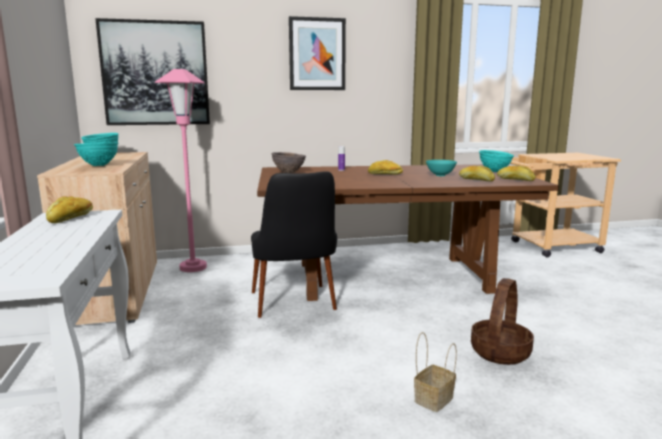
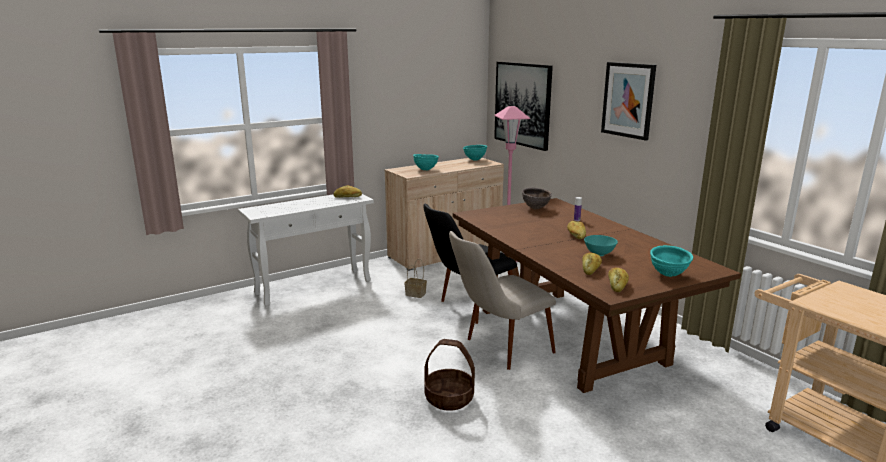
camera: 70 degrees right, 5 degrees up
basket [414,332,457,412] -> basket moved to [404,259,427,298]
none -> beige chair [449,231,556,370]

